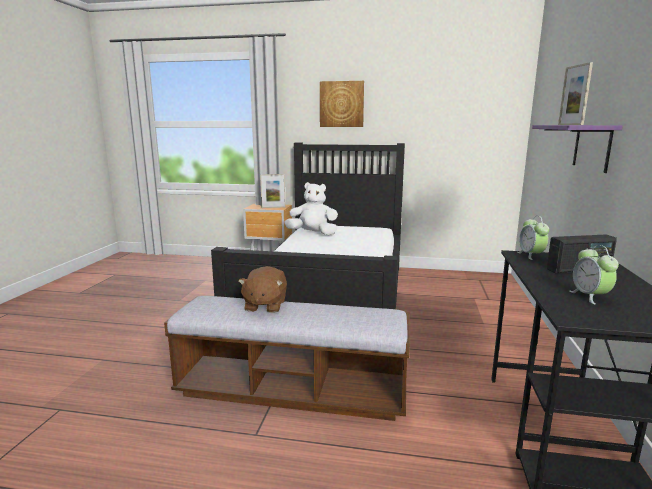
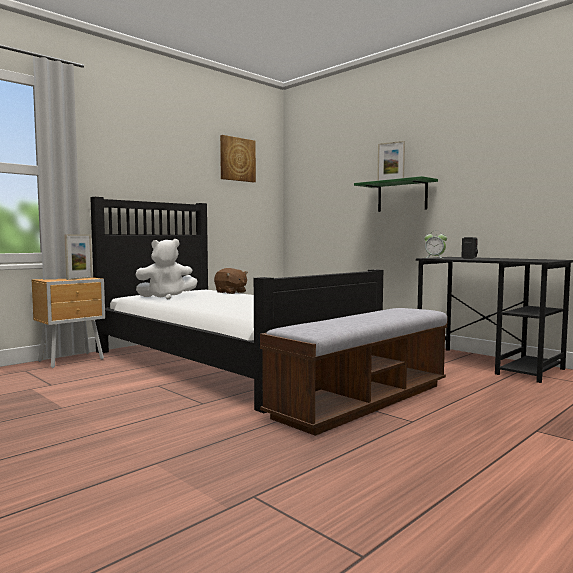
camera: 55 degrees left, 10 degrees down
brown plush toy [238,266,287,313] -> brown plush toy moved to [214,268,248,294]
white plush toy [284,182,338,235] -> white plush toy turned 150 degrees counterclockwise [135,239,197,299]
picture [320,81,364,127] -> picture moved to [220,135,256,182]
purple shelf [532,125,623,173] -> green shelf [354,176,438,212]
alarm clock [570,245,619,304] -> none

